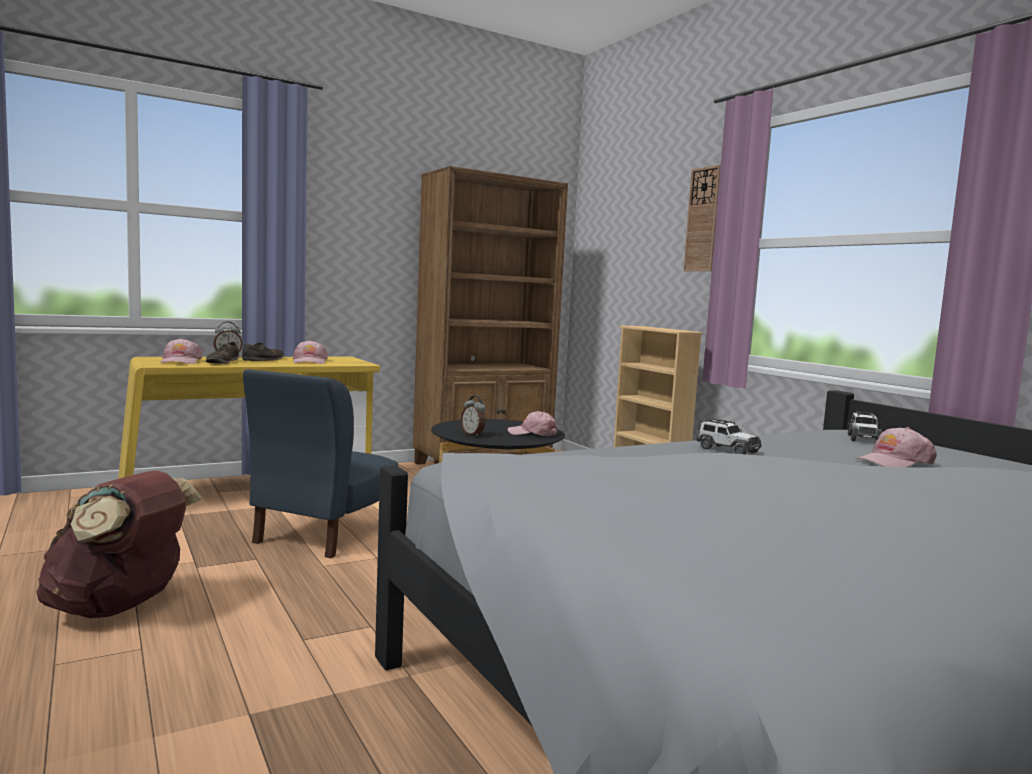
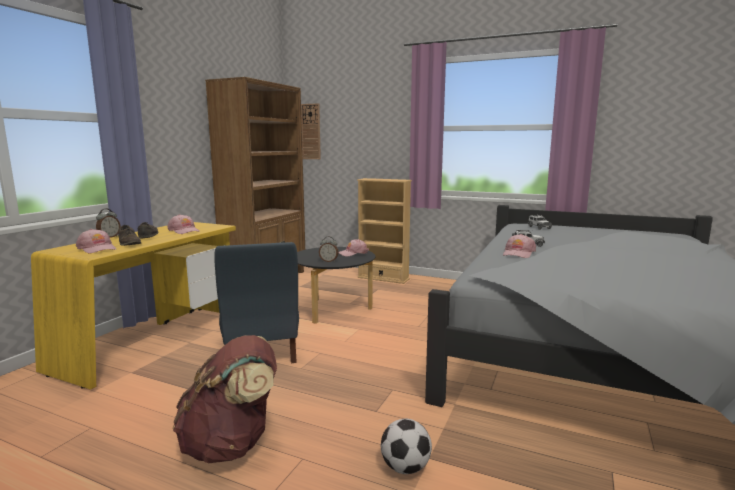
camera: 35 degrees left, 5 degrees up
wall clock [683,165,721,271] -> wall clock moved to [301,103,321,159]
pink cap [855,427,937,467] -> pink cap moved to [503,234,536,258]
none -> football [381,419,432,474]

